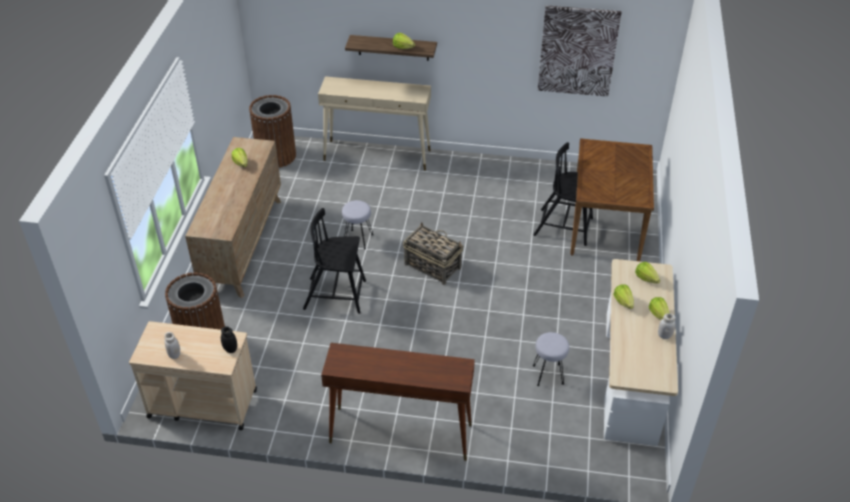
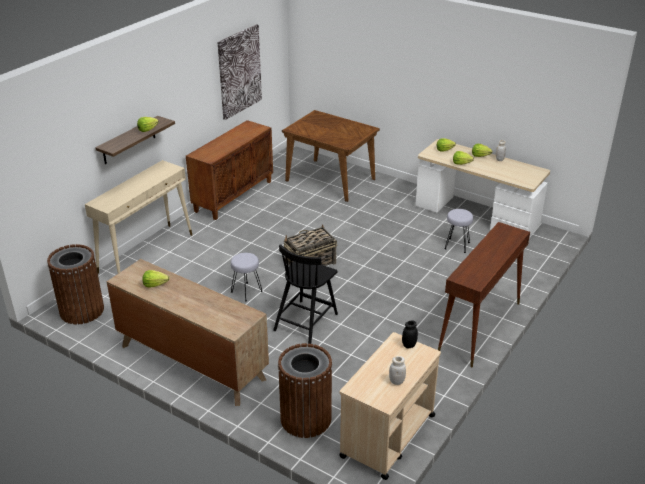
camera: 65 degrees left, 10 degrees down
black chair [533,142,593,246] -> none
none -> brown cabinet [186,120,273,220]

